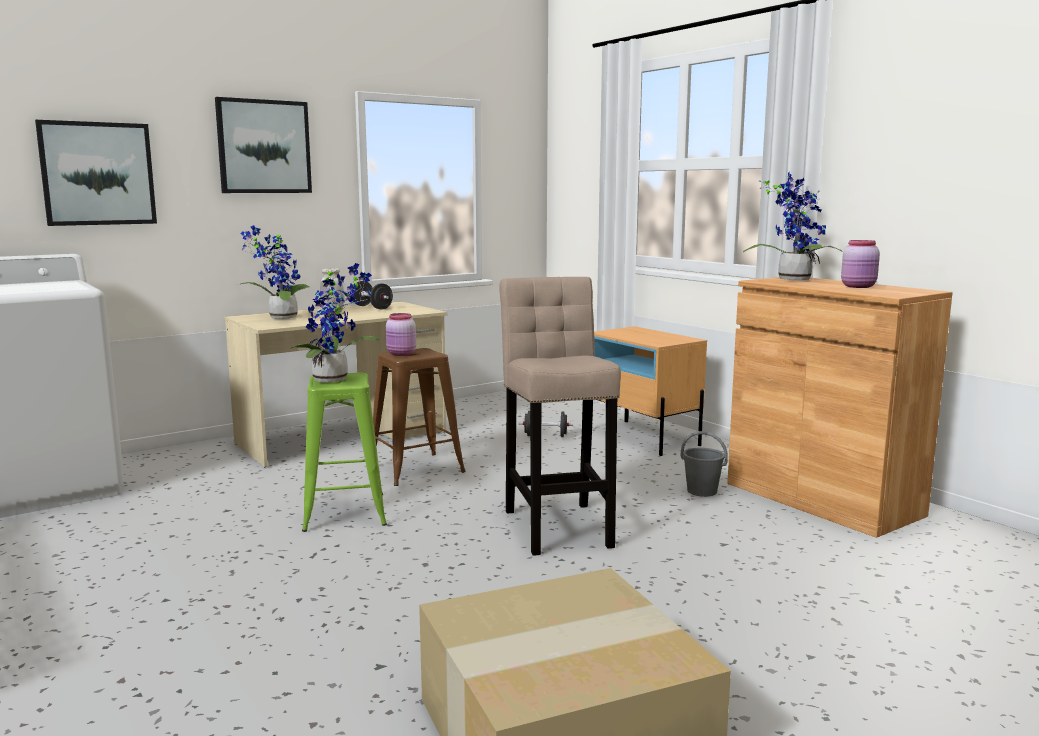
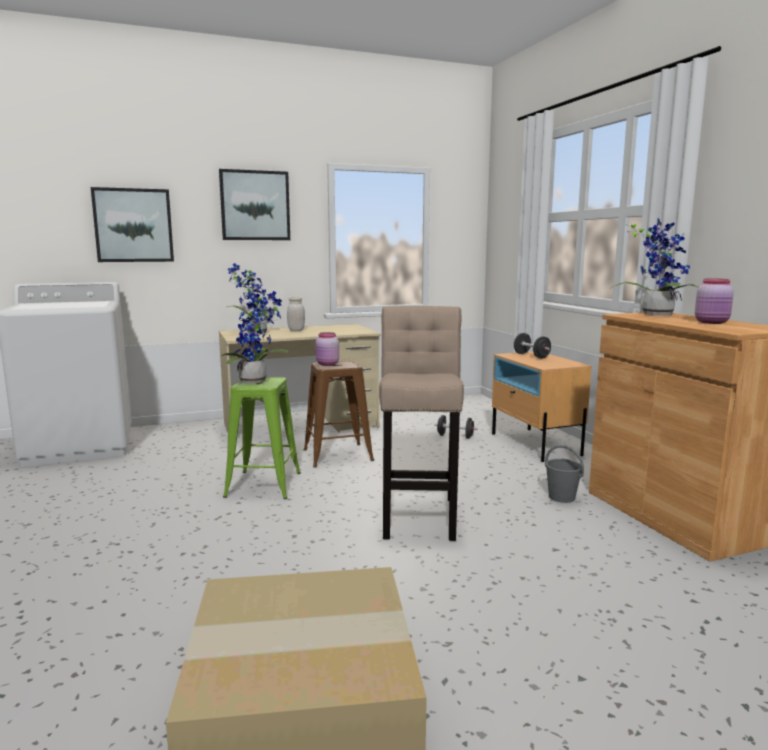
camera: 15 degrees right, 0 degrees up
black dumbbell [353,281,393,309] -> black dumbbell moved to [514,333,551,359]

